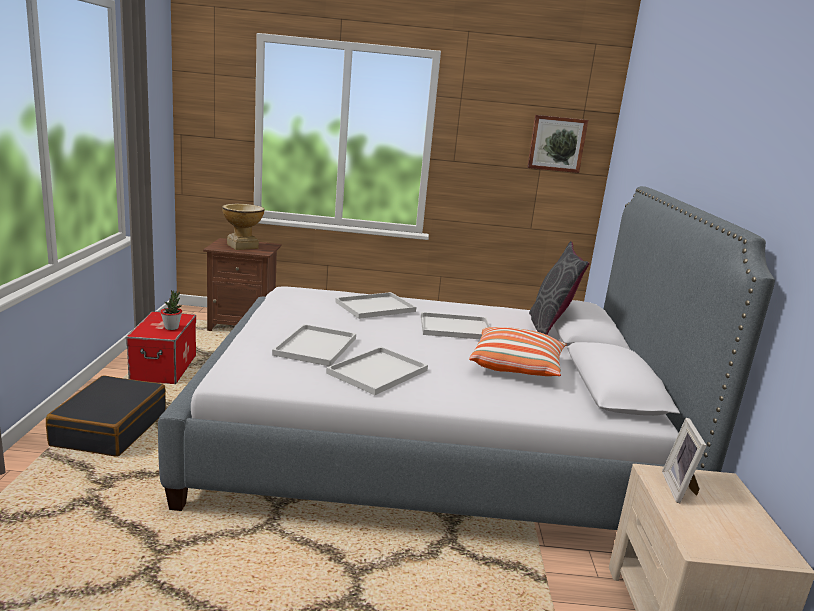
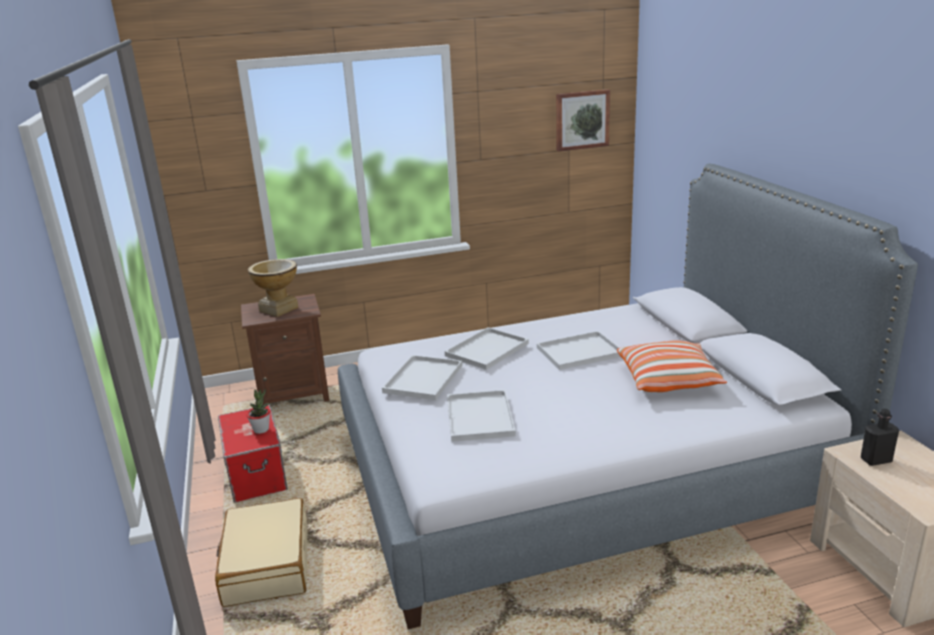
camera: 15 degrees left, 5 degrees up
black suitcase [46,375,166,457] -> beige suitcase [215,498,307,607]
white tray [326,347,428,395] -> white tray moved to [382,355,463,400]
grey pillow [529,241,590,335] -> none
picture frame [662,418,707,503] -> black bottle [861,409,899,466]

